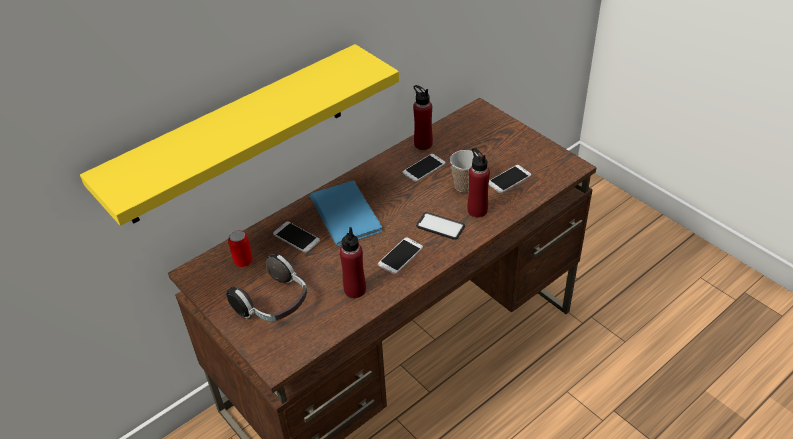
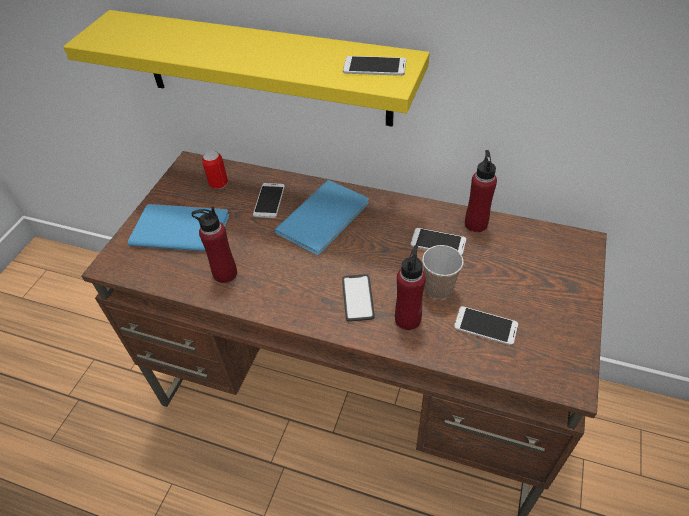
camera: 60 degrees right, 5 degrees up
headphones [226,254,307,321] -> blue book [128,204,229,252]
phone [378,237,423,274] -> phone moved to [343,56,406,76]

